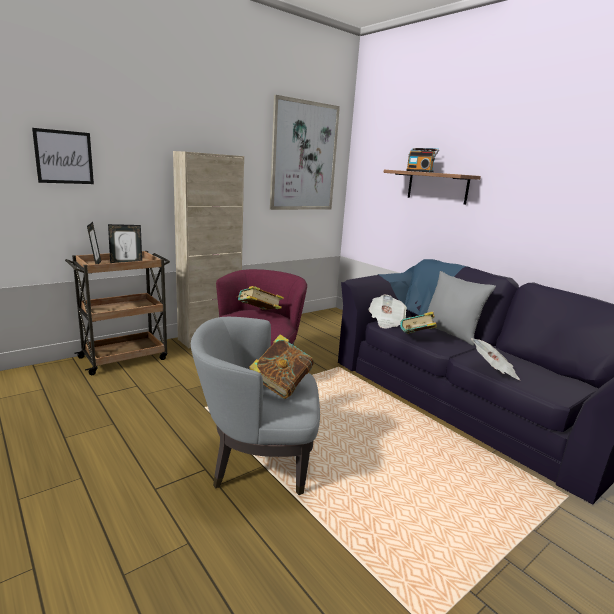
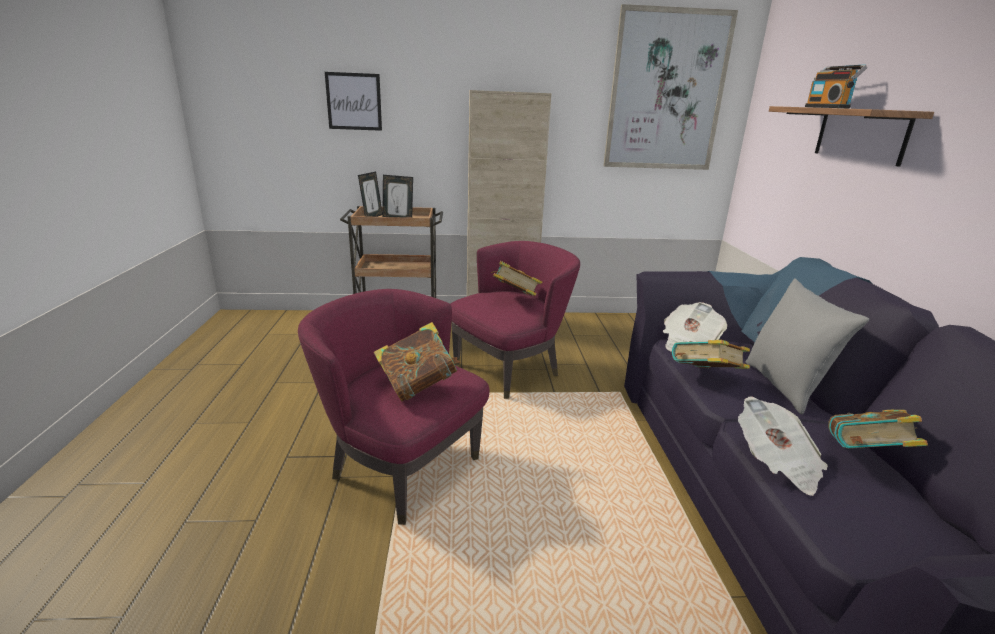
camera: 35 degrees right, 5 degrees up
grey armchair [191,317,320,495] -> purple armchair [298,289,490,525]
none -> book [828,410,928,449]

